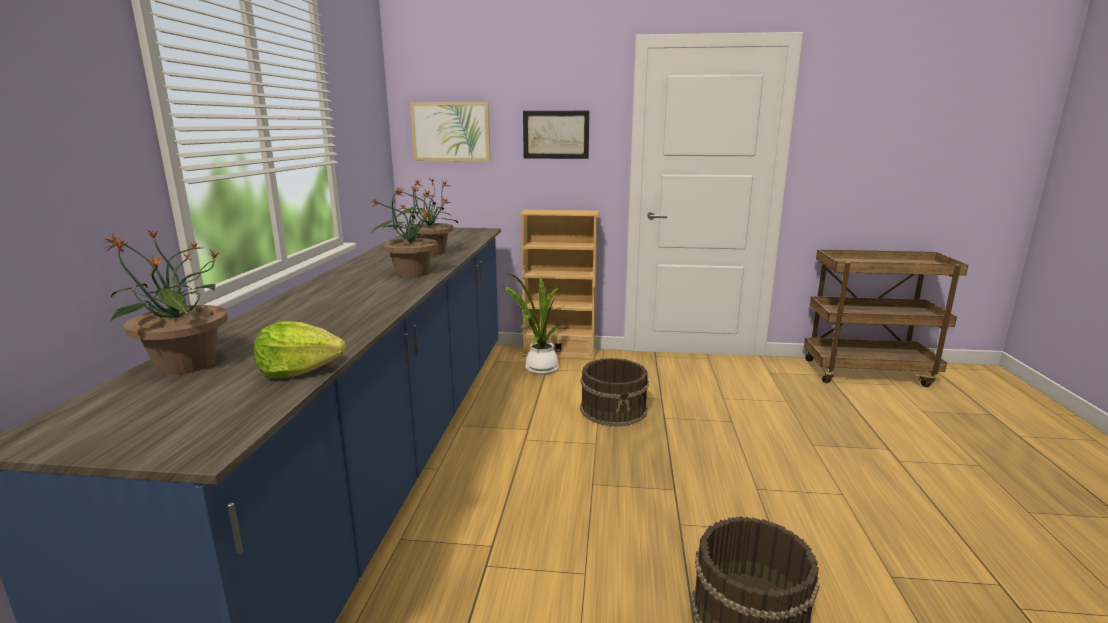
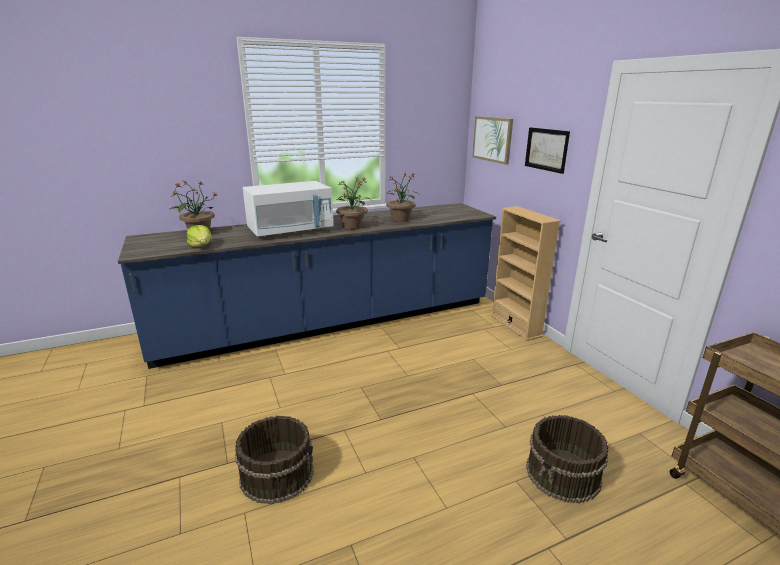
camera: 60 degrees right, 5 degrees up
potted plant [503,274,566,375] -> none
brown bucket [580,358,649,427] -> brown bucket moved to [526,415,609,503]
none -> white microwave [243,181,333,237]

